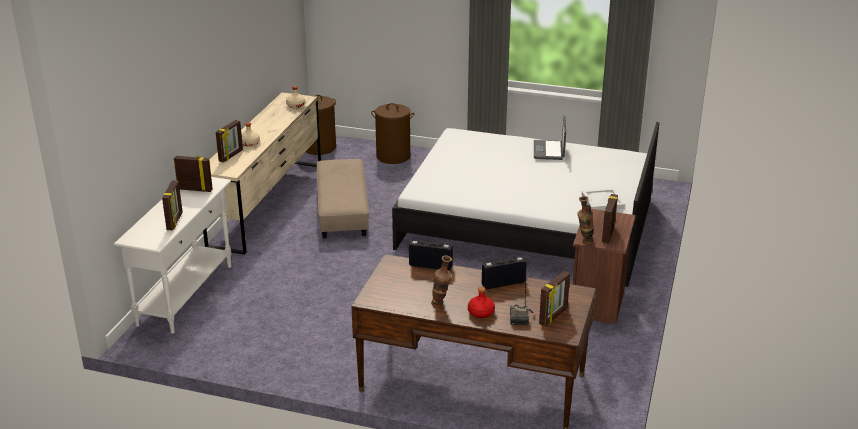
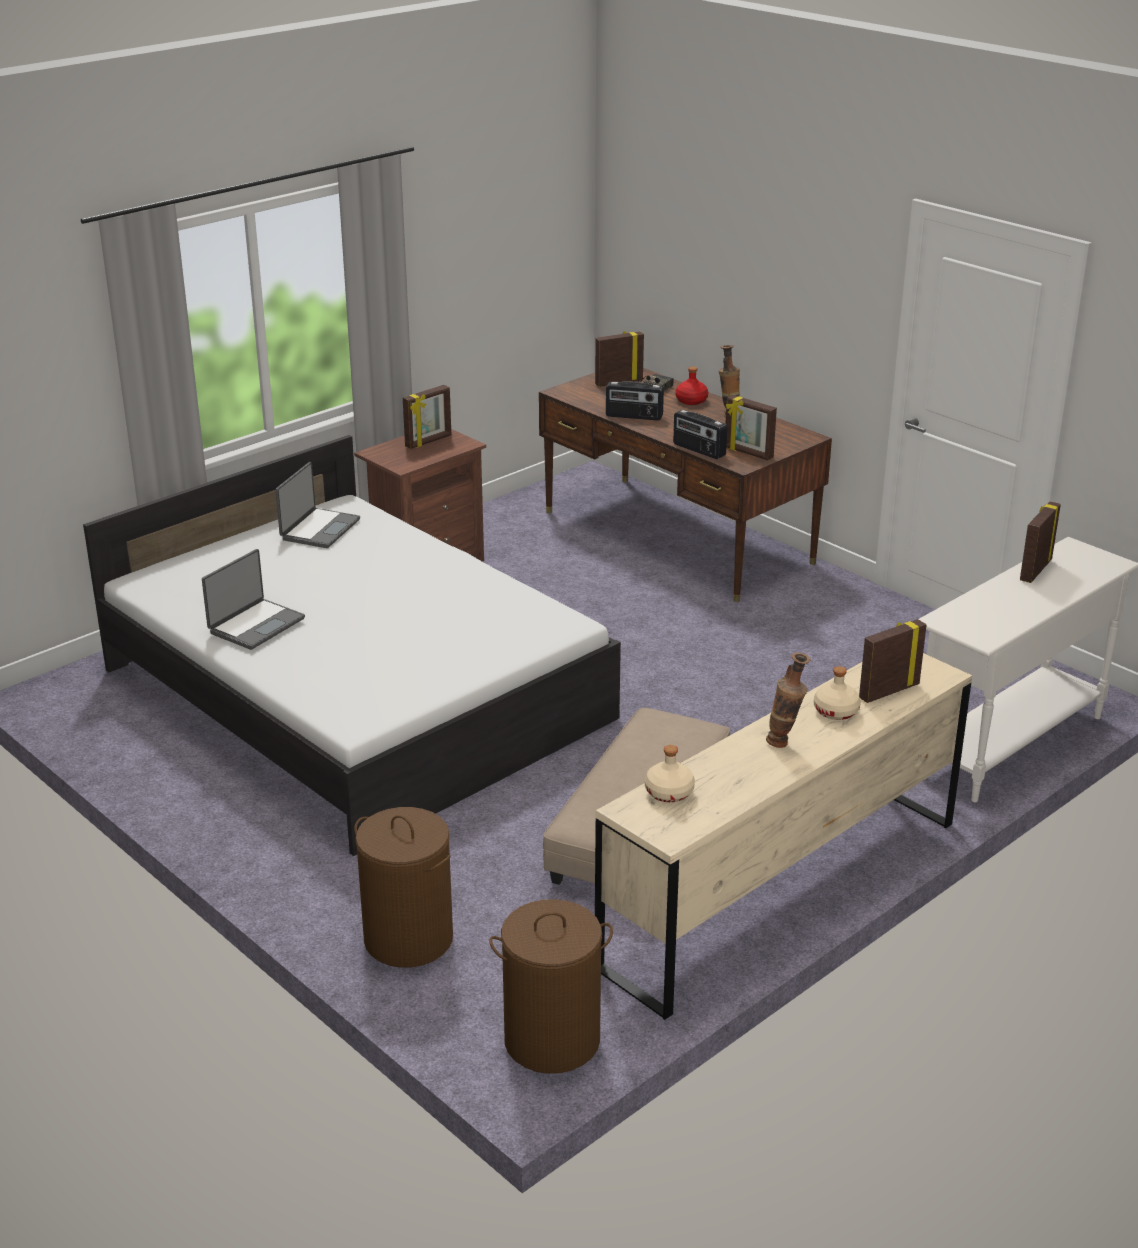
camera: 150 degrees left, 0 degrees up
picture frame [174,156,213,192] -> picture frame moved to [726,395,777,460]
vase [577,196,594,244] -> vase moved to [766,653,811,748]
white tray [582,188,625,210] -> laptop [275,462,360,548]

